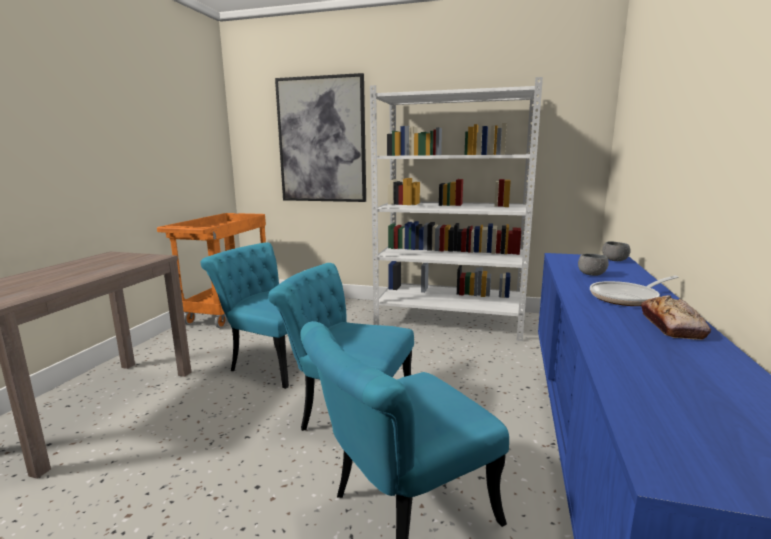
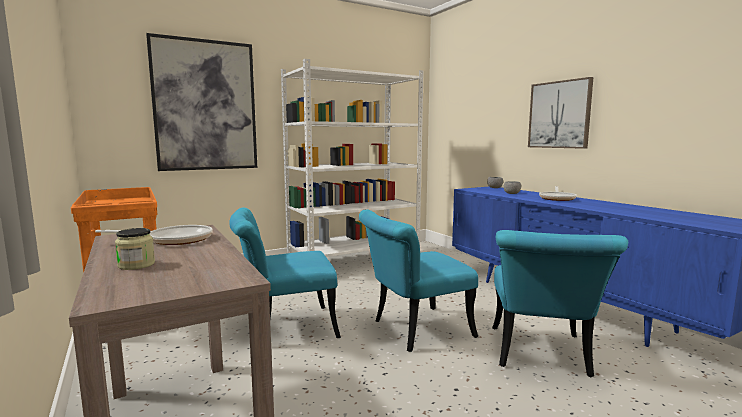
camera: 45 degrees left, 5 degrees down
bread [641,295,711,340] -> none
none -> frying pan [95,225,213,245]
none -> jar [115,228,155,270]
none -> picture [528,77,593,149]

